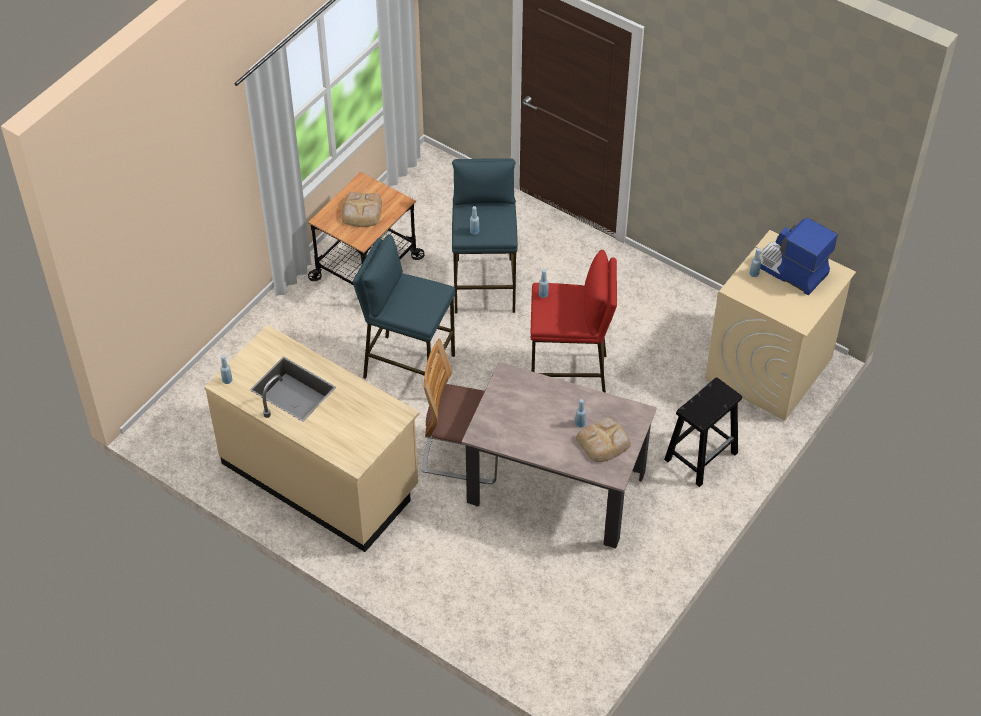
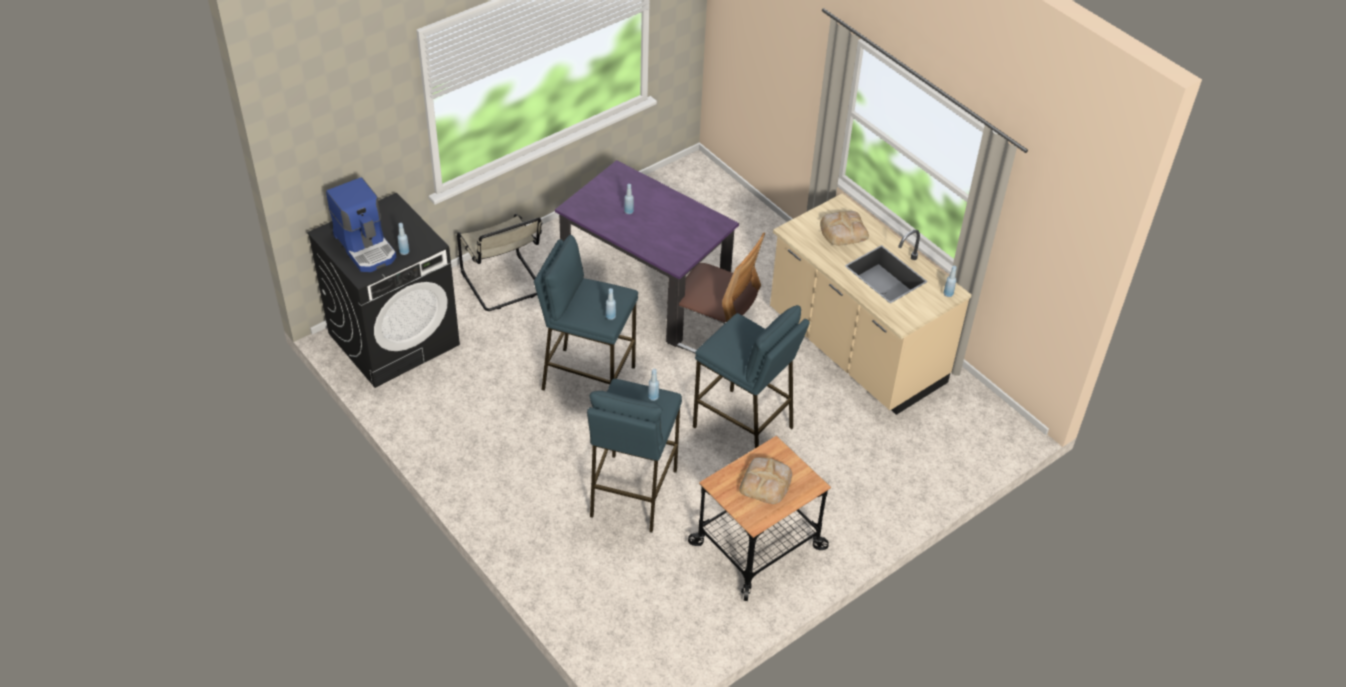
camera: 165 degrees left, 5 degrees down
beige dining table [461,362,657,548] -> purple dining table [555,160,739,347]
red stool [531,250,617,393] -> blue stool [534,235,638,391]
bread [576,417,631,462] -> bread moved to [820,211,869,245]
black stool [664,377,742,487] -> beige chair [457,214,542,311]
beige washing machine [705,230,856,421] -> black washing machine [307,193,460,388]

